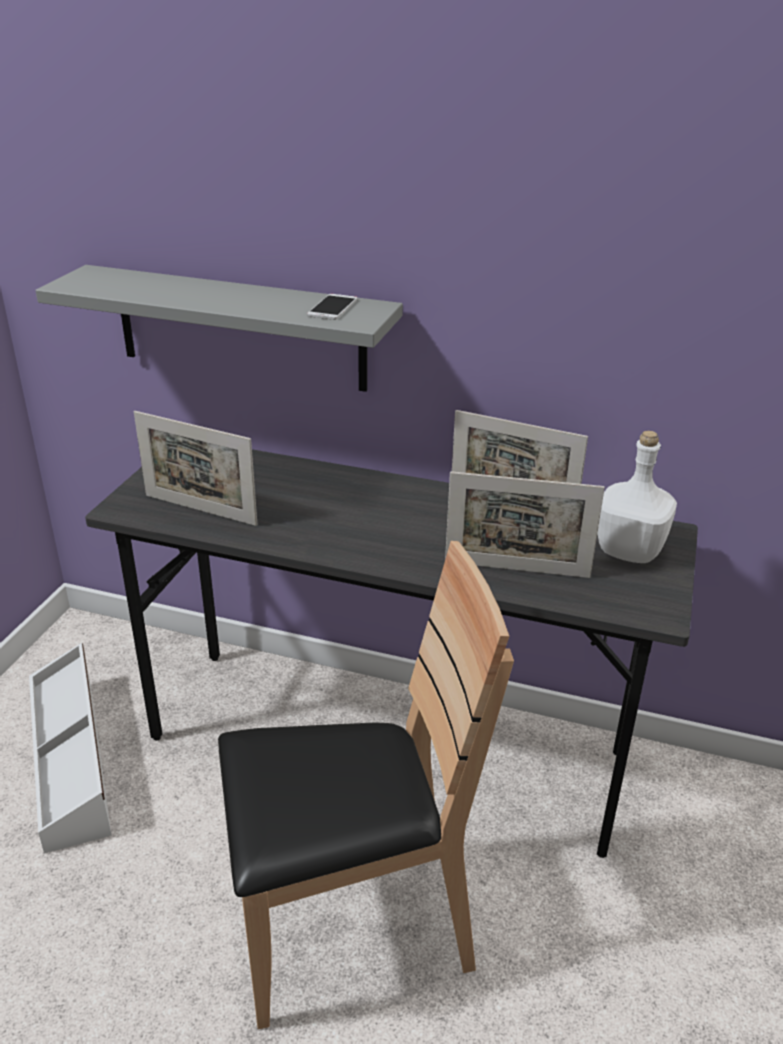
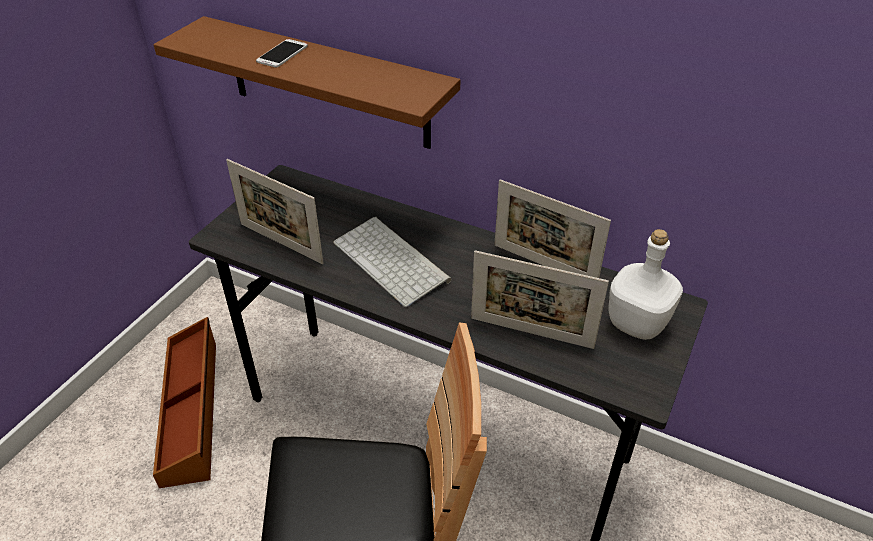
camera: 10 degrees right, 10 degrees up
white storage box [29,643,112,854] -> brown storage box [153,317,216,488]
grey shelf [35,265,403,392] -> brown shelf [153,16,460,149]
phone [307,294,358,320] -> phone moved to [256,39,308,68]
none -> keyboard [333,217,452,307]

